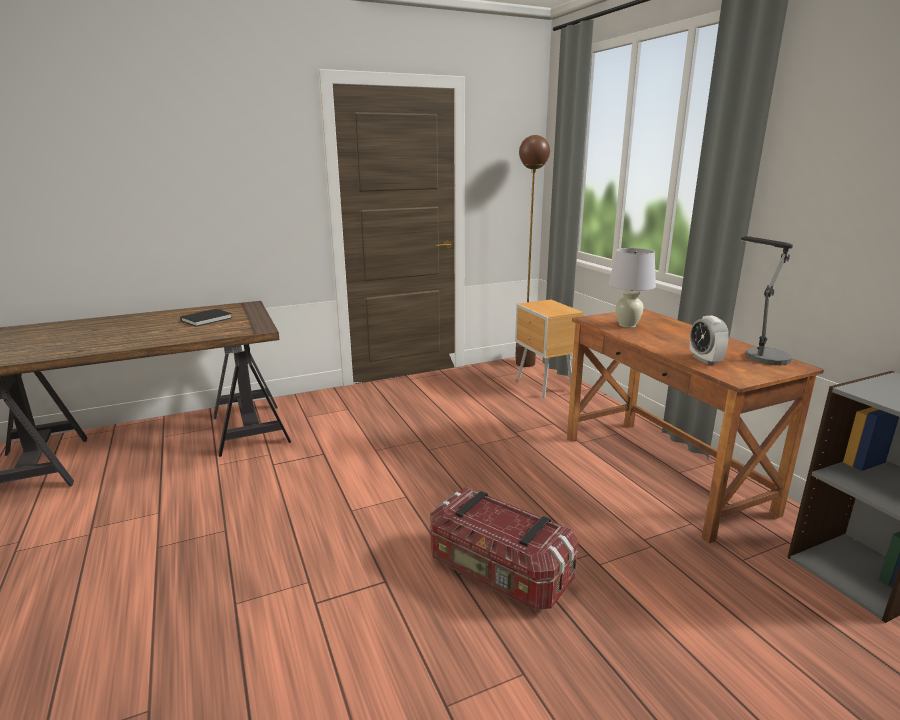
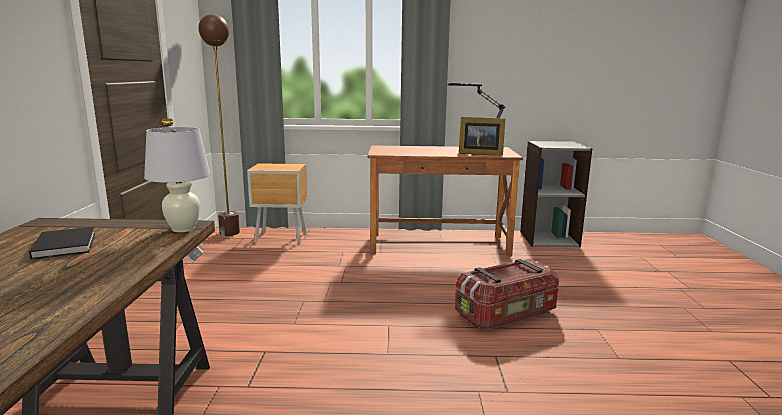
camera: 65 degrees left, 5 degrees down
white table lamp [608,248,656,328] -> white table lamp moved to [144,127,210,232]
alarm clock [690,315,729,365] -> picture frame [459,117,505,156]

